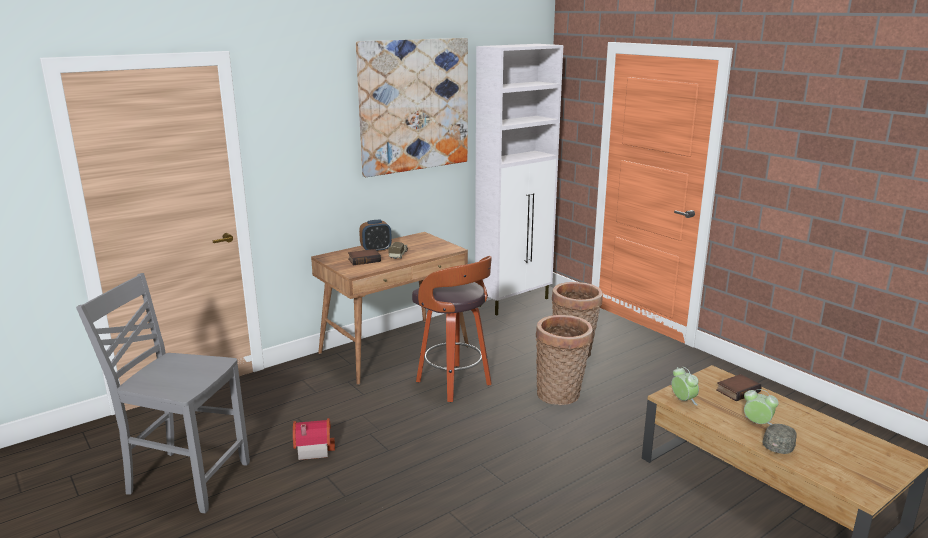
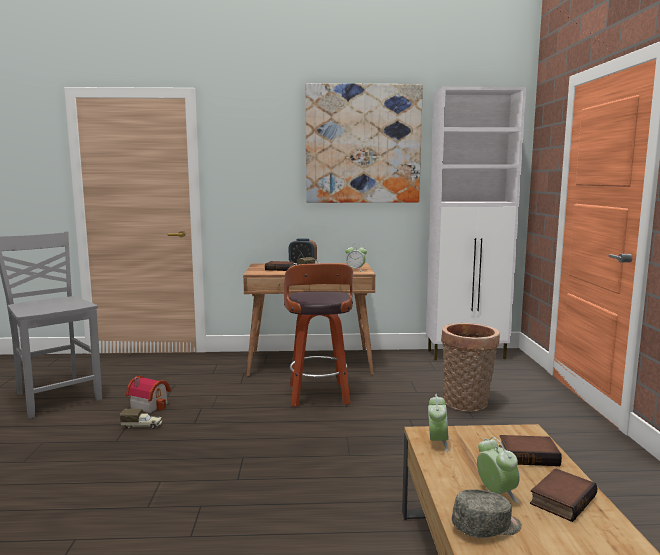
camera: 35 degrees right, 10 degrees down
basket [536,315,593,405] -> none
none -> toy truck [120,409,162,429]
none -> alarm clock [345,246,367,272]
none -> book [530,468,597,522]

